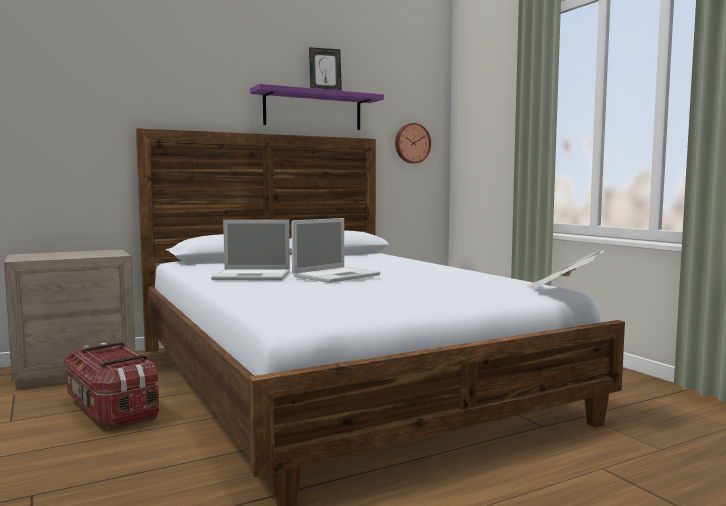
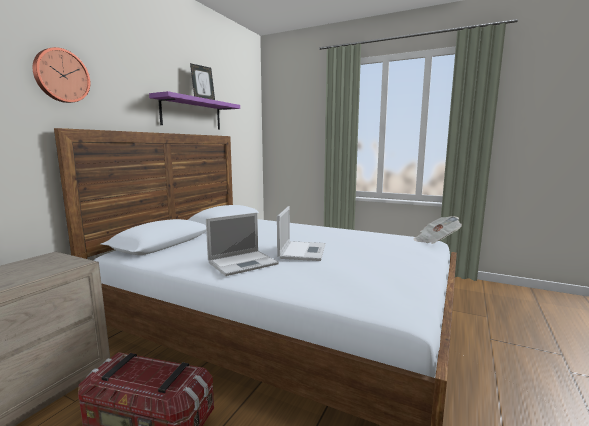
camera: 35 degrees left, 5 degrees up
wall clock [395,123,431,164] -> wall clock moved to [33,47,90,103]

